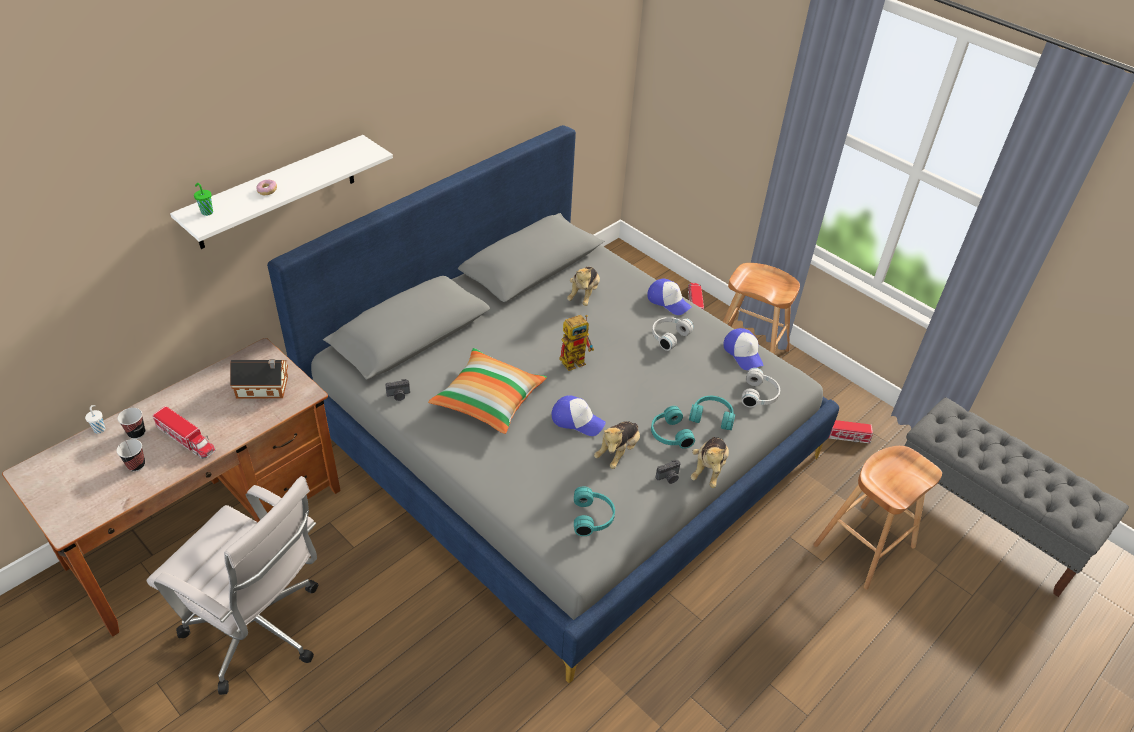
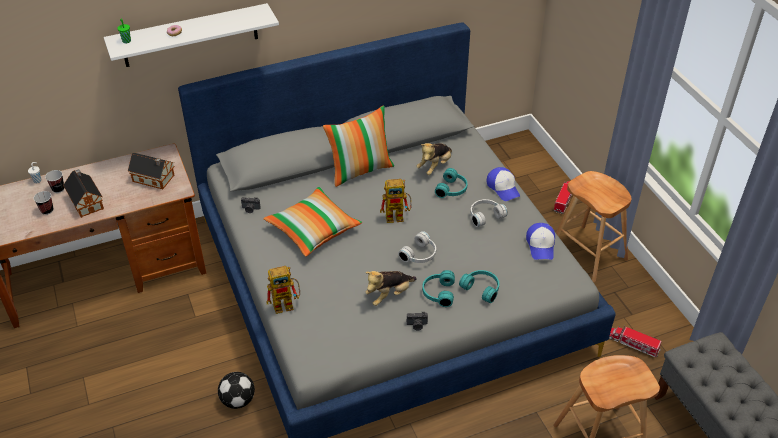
camera: 25 degrees right, 0 degrees up
white office chair [147,476,318,695] -> none
toy truck [152,406,215,459] -> toy house [63,169,104,218]
cap [552,395,606,436] -> none
turquoise headphones [574,486,615,536] -> turquoise headphones moved to [435,168,467,198]
plush toy [691,437,729,488] -> none
white headphones [742,368,780,407] -> white headphones moved to [398,231,436,263]
none -> football [218,372,255,409]
none -> toy robot [266,266,300,314]
none -> pillow [323,106,394,187]

